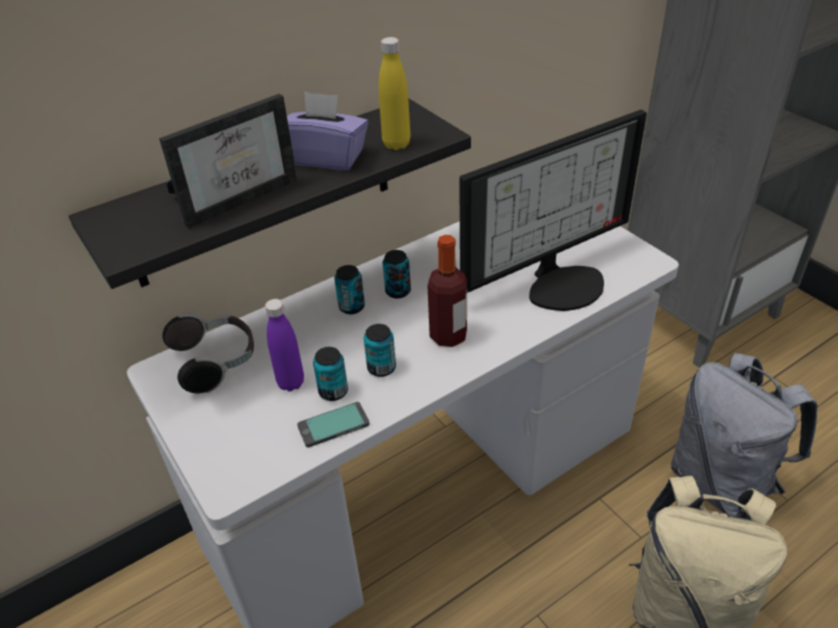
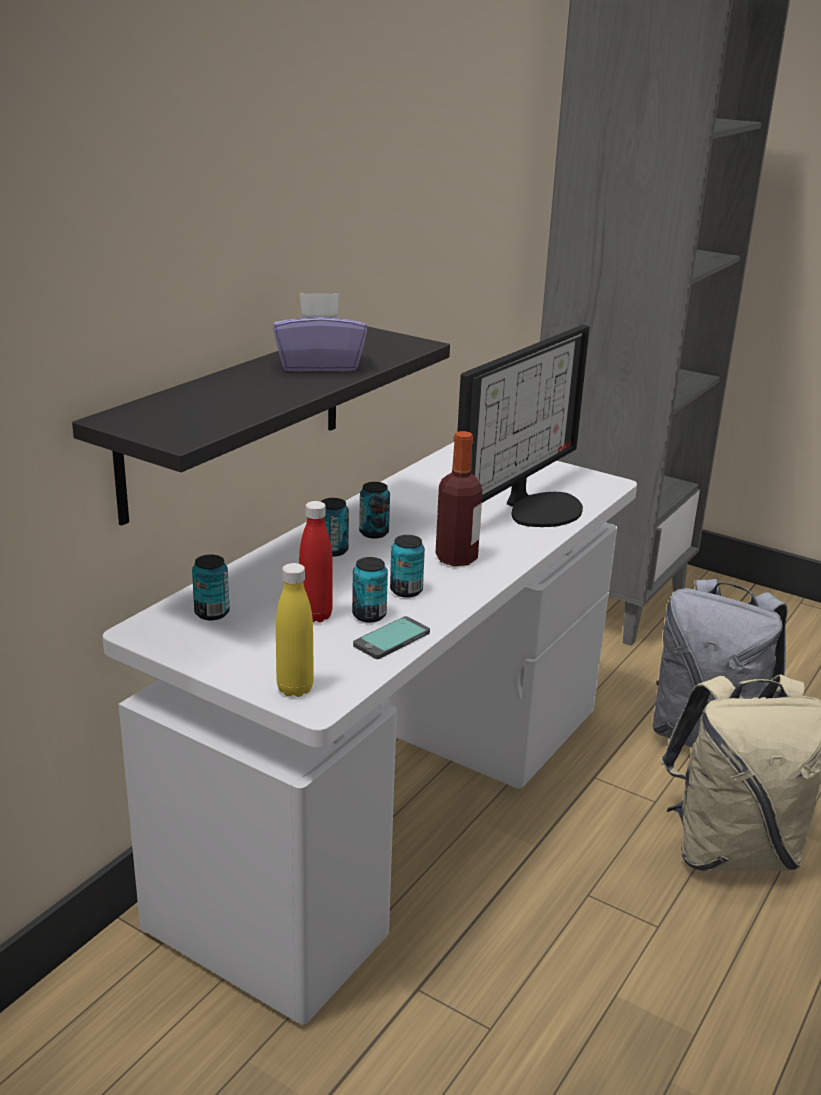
camera: 25 degrees left, 15 degrees down
picture frame [159,94,297,229] -> none
headphones [162,313,254,394] -> can [192,555,229,620]
purple bottle [265,299,304,391] -> red bottle [299,501,333,622]
yellow bottle [378,37,410,150] -> yellow bottle moved to [276,563,314,697]

